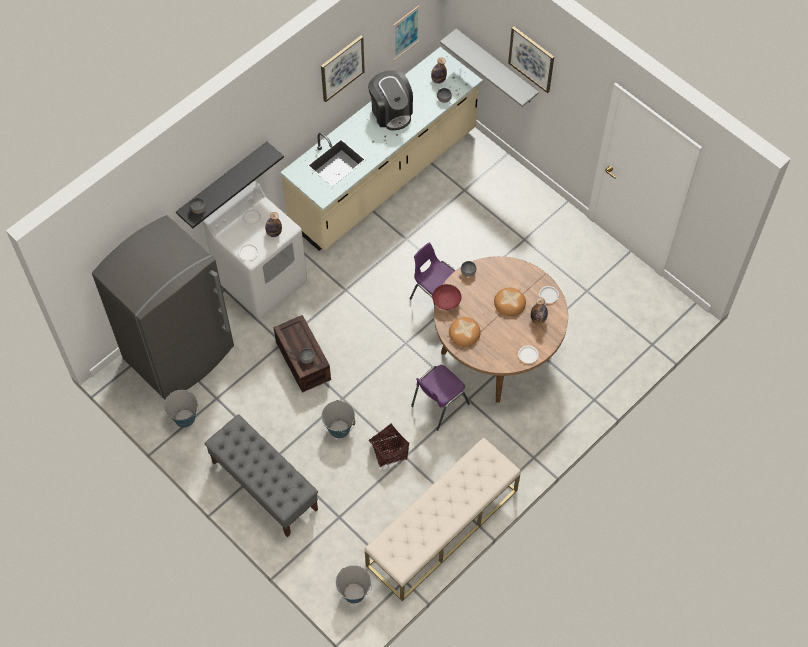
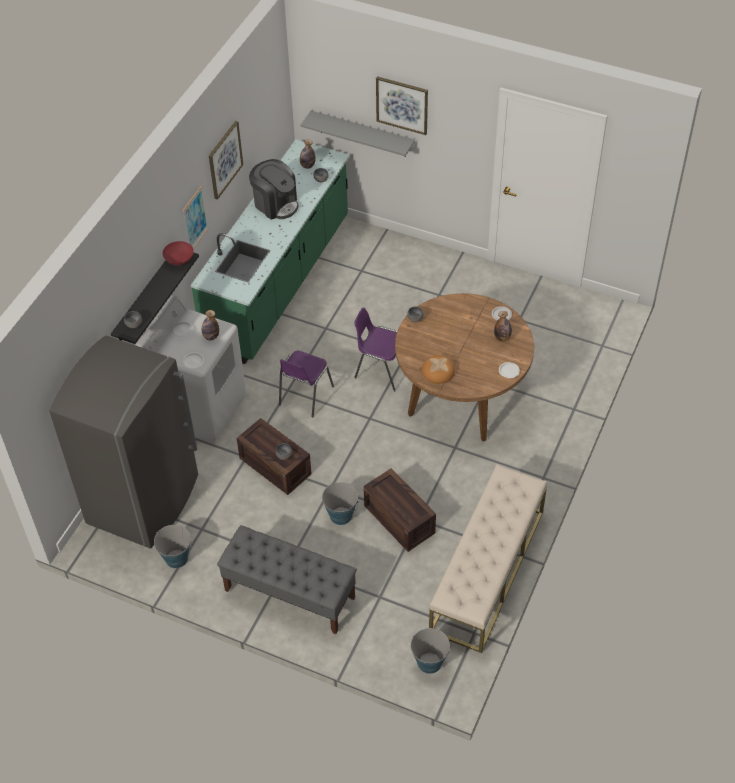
camera: 20 degrees left, 10 degrees down
beige counter [280,47,483,251] -> green counter [191,139,350,364]
basket [369,423,409,467] -> crate [364,468,436,552]
picture [393,5,420,61] -> picture moved to [182,186,209,249]
purple chair [411,365,470,431] -> purple chair moved to [279,351,334,417]
red bowl [432,284,461,310] -> red bowl moved to [163,241,194,265]
bread [494,287,526,316] -> none

